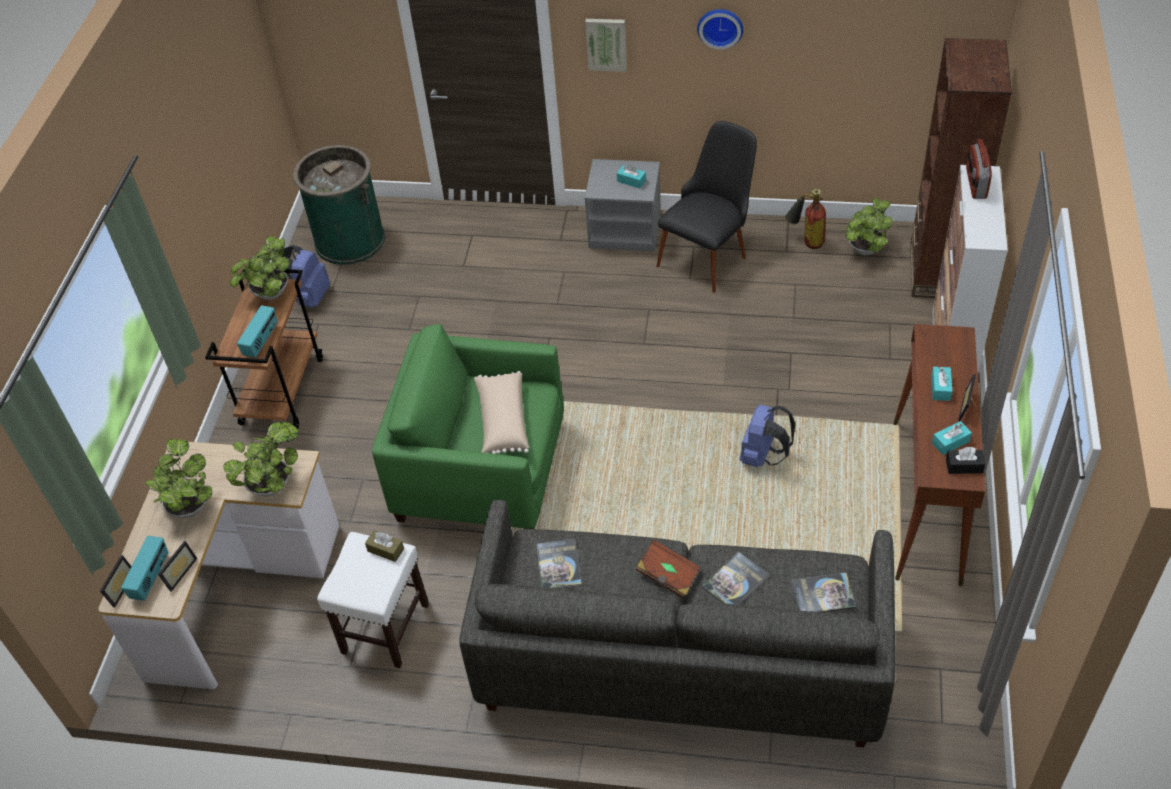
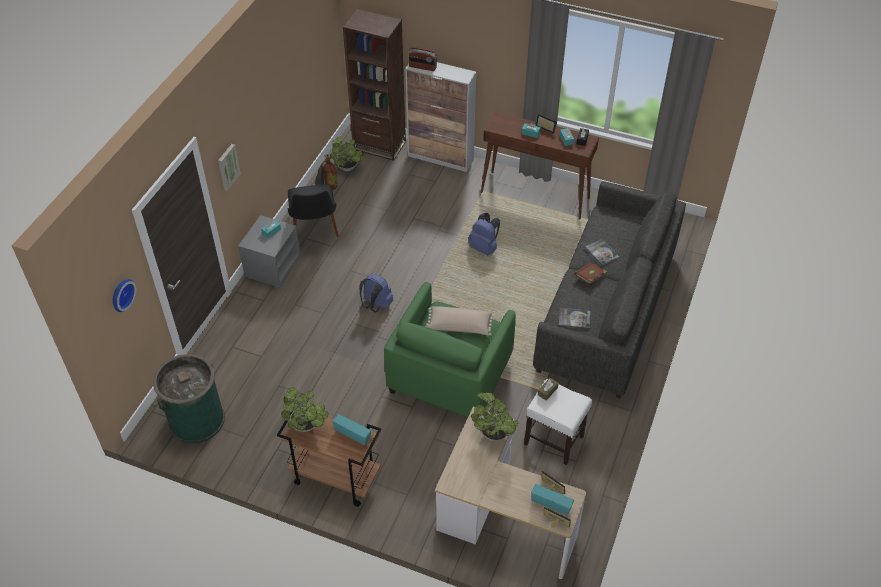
camera: 80 degrees left, 0 degrees up
potted plant [145,439,212,518] -> none
blue backpack [276,245,330,307] -> blue backpack moved to [360,274,393,312]
black chair [656,121,757,293] -> black chair turned 150 degrees counterclockwise [288,184,339,237]
wall clock [697,9,743,49] -> wall clock moved to [113,279,136,312]
book [792,573,857,613] -> none

